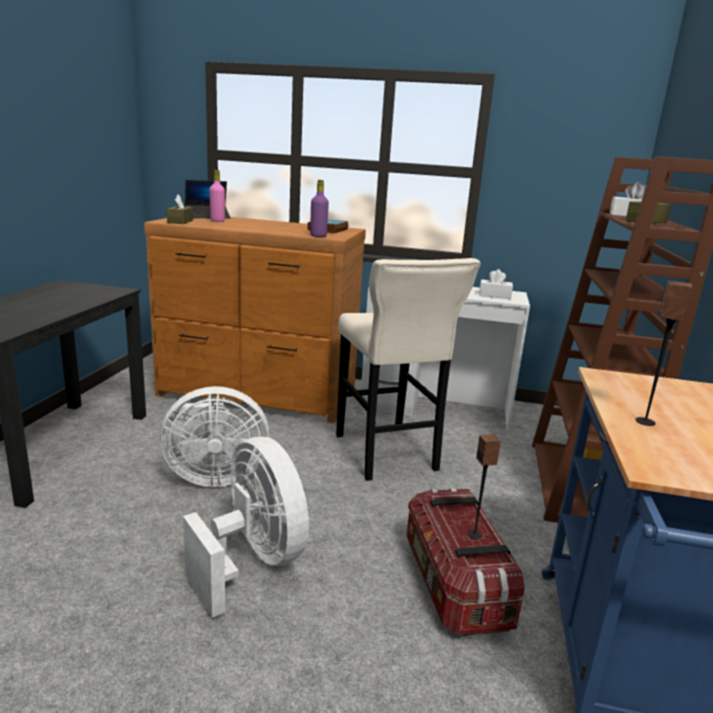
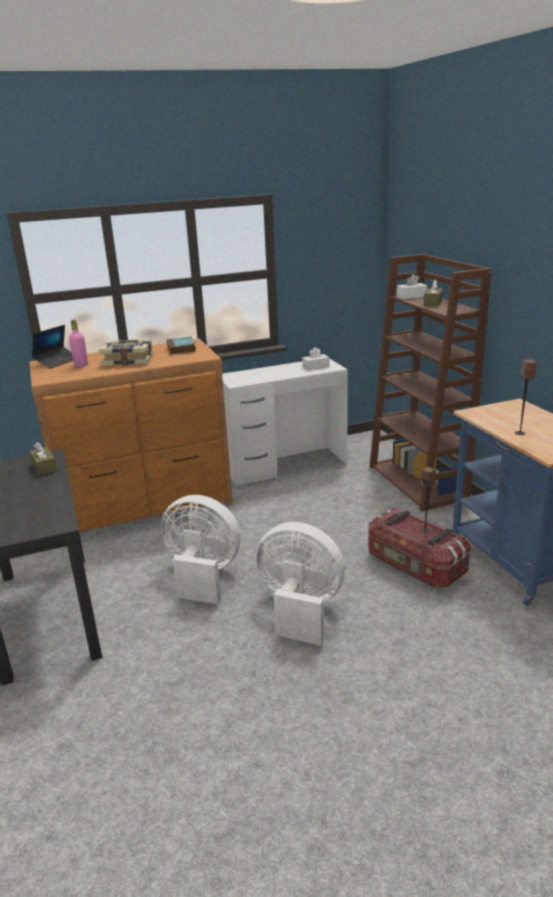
camera: 30 degrees left, 5 degrees up
white fan [160,386,270,487] -> white fan turned 120 degrees counterclockwise [161,495,241,604]
brown tissue box [167,194,193,224] -> brown tissue box moved to [30,442,57,476]
purple bottle [310,180,329,237] -> none
beige stool [336,258,481,481] -> none
none -> book [99,339,153,366]

